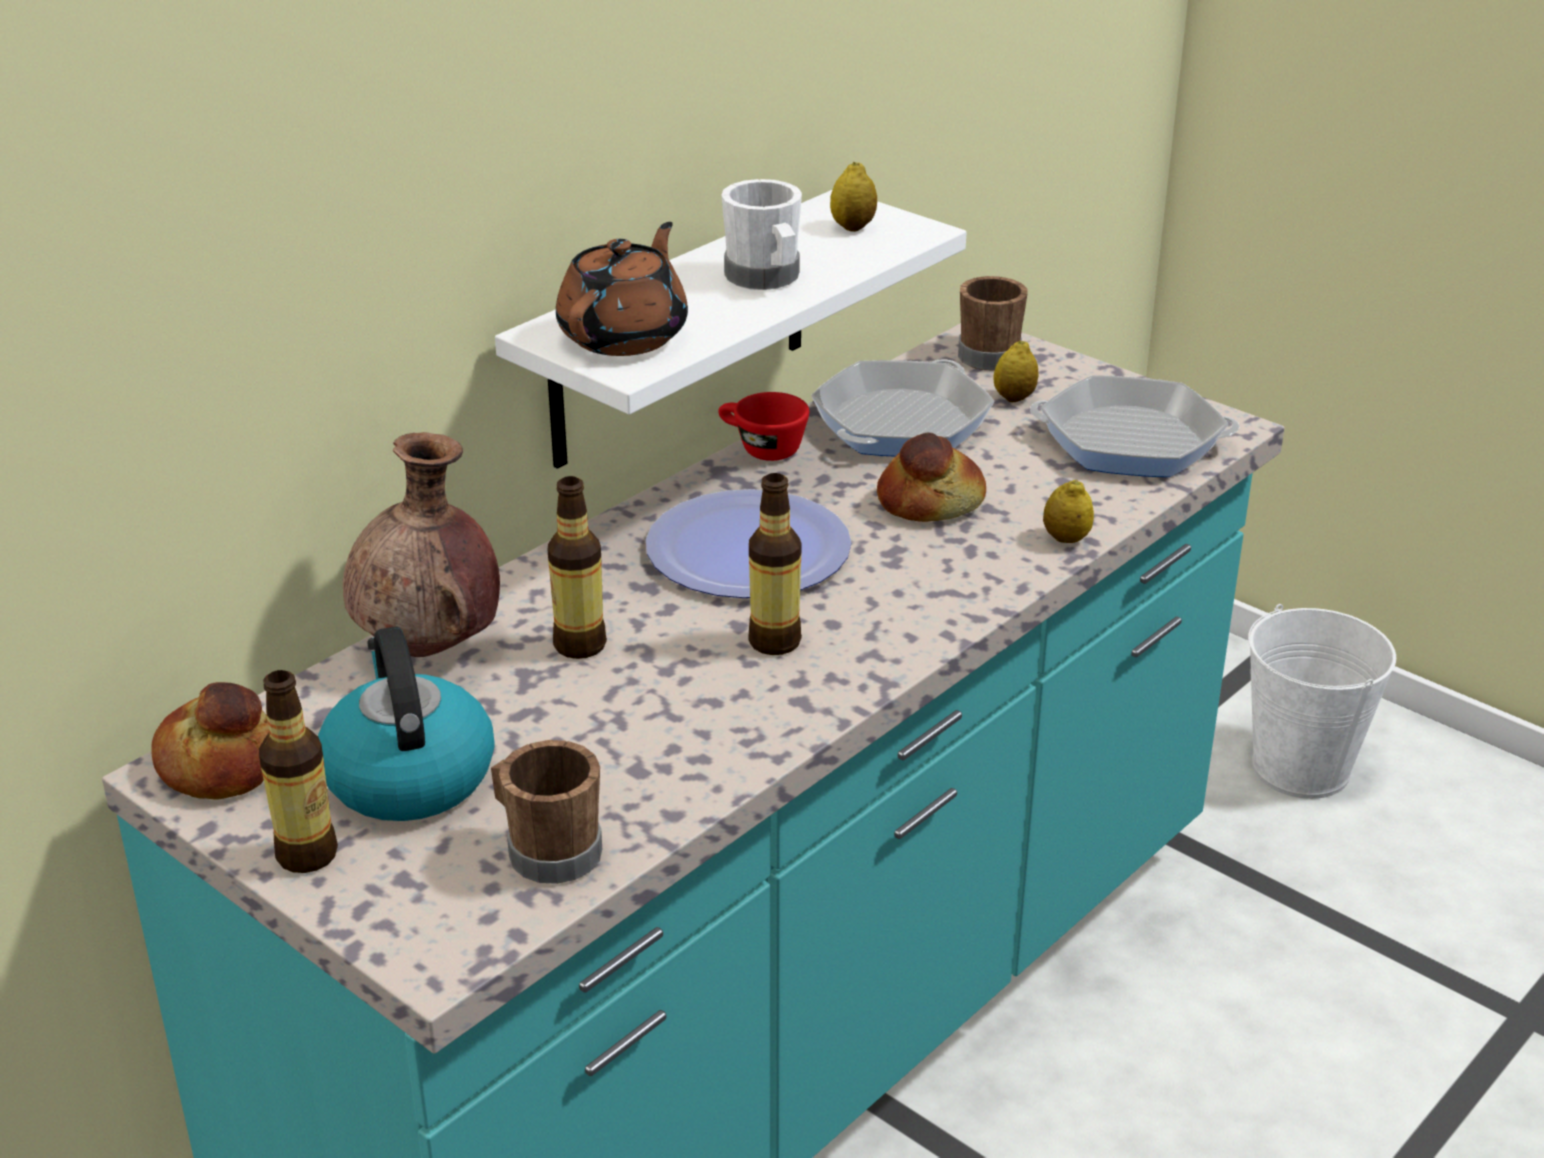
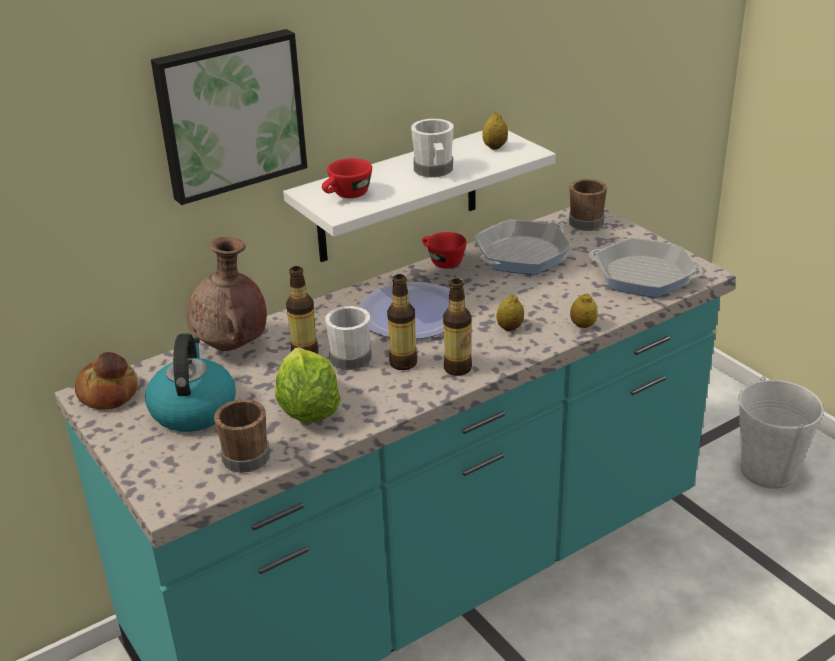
camera: 15 degrees right, 0 degrees up
bottle [259,670,338,873] -> bottle moved to [443,279,472,376]
brown teapot [556,222,688,356] -> red cup [322,158,372,198]
bread [877,432,986,522] -> none
lemon [993,340,1039,402] -> lemon moved to [496,294,524,331]
none -> picture [151,29,307,205]
none -> lettuce [275,347,341,423]
none -> white mug [325,306,372,370]

